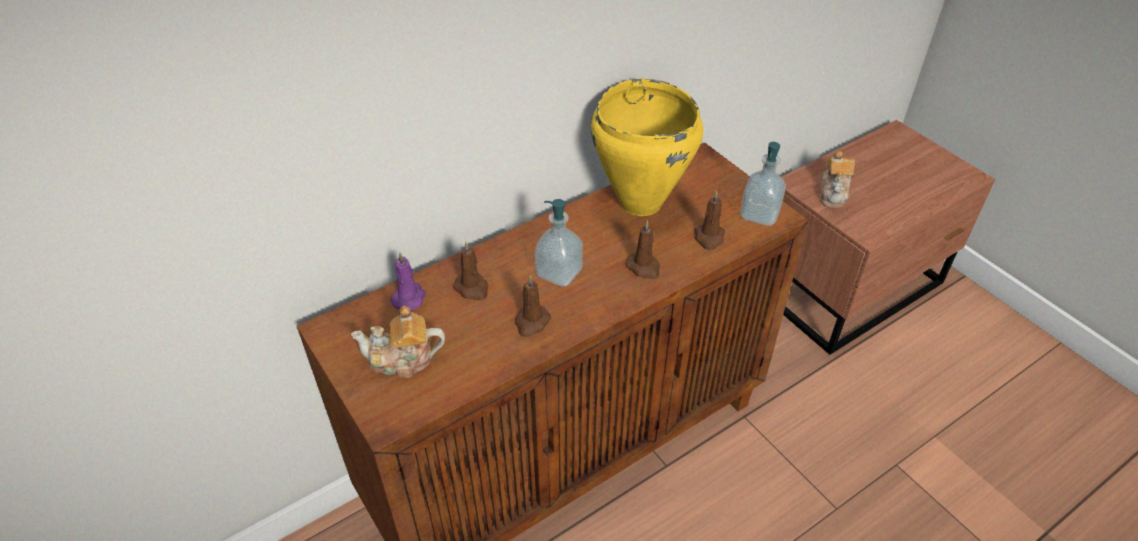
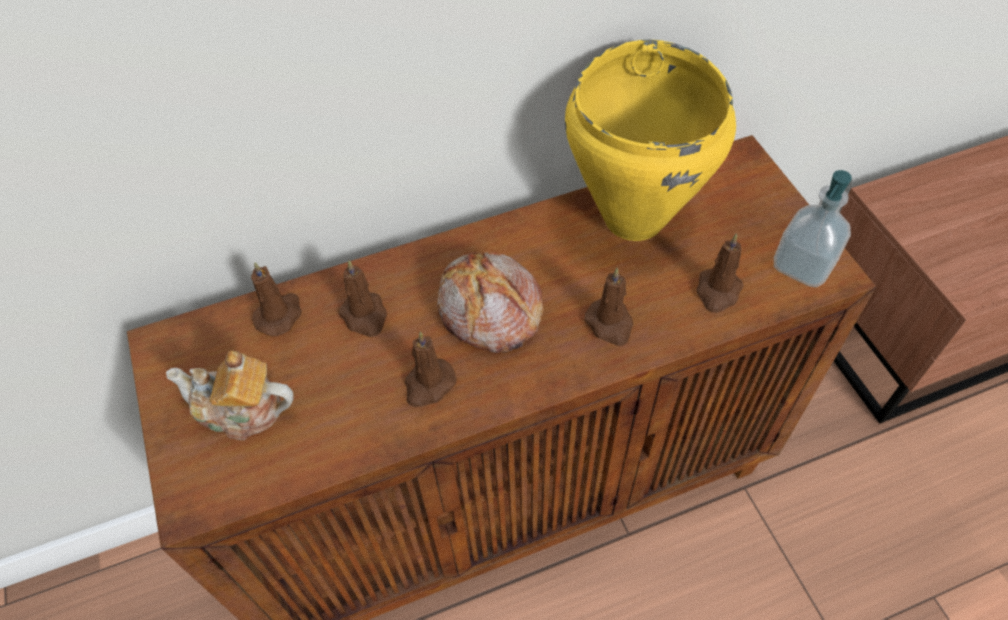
camera: 15 degrees right, 10 degrees up
purple candle [390,252,426,311] -> brown candle [251,262,302,336]
soap dispenser [534,199,583,287] -> bread [437,252,544,353]
teapot [820,151,855,209] -> none

